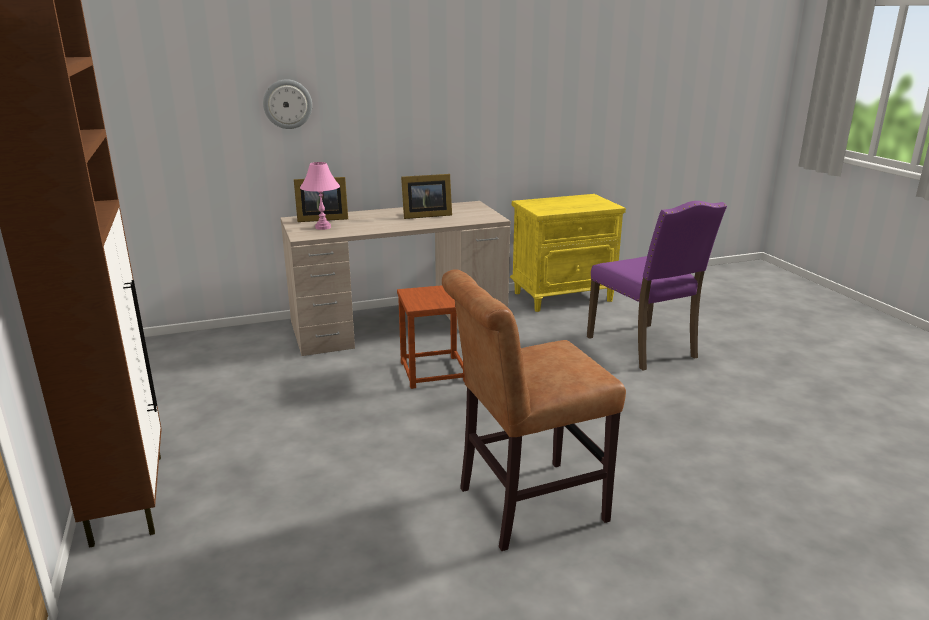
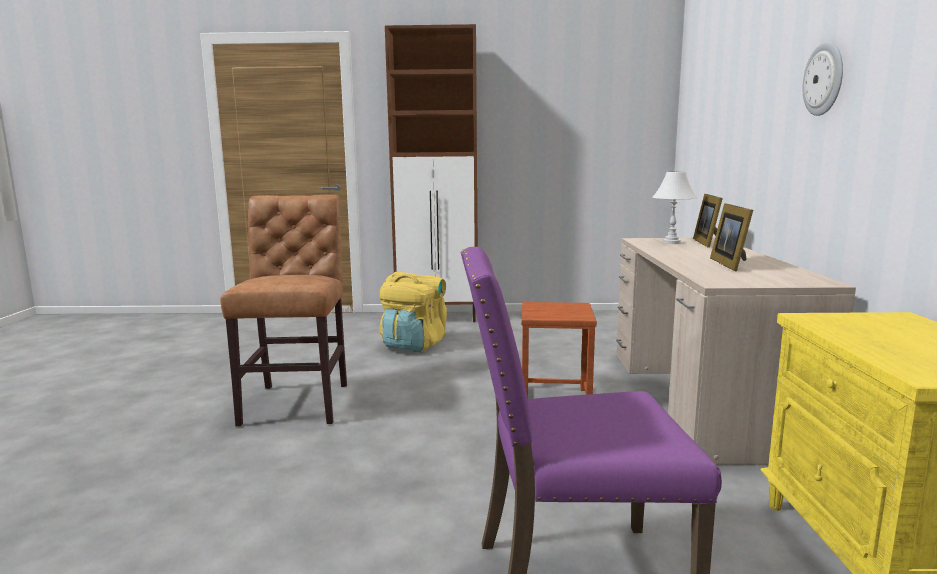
camera: 110 degrees right, 10 degrees down
wall clock [263,79,312,129] -> wall clock moved to [802,42,843,116]
pink table lamp [300,162,340,230] -> white table lamp [652,171,697,244]
none -> yellow backpack [379,272,447,352]

